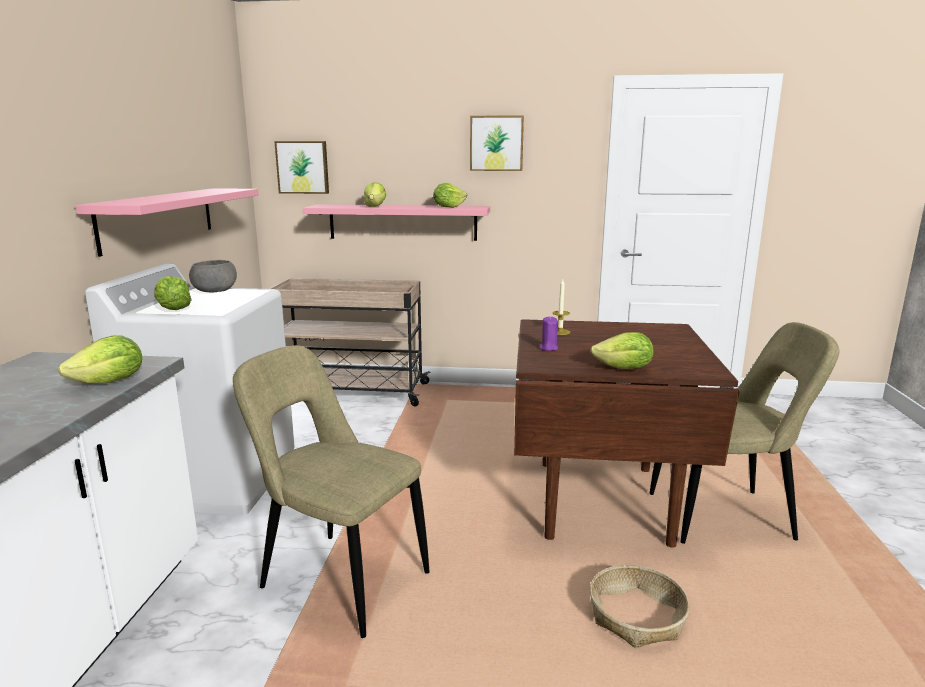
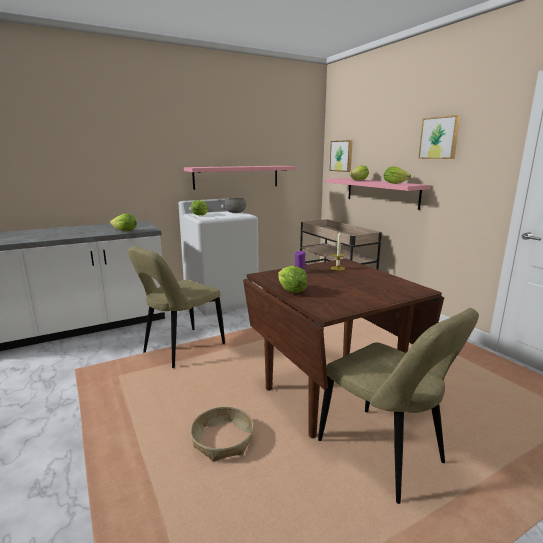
camera: 55 degrees right, 0 degrees up
beige chair [233,345,430,638] -> beige chair turned 135 degrees counterclockwise [128,246,225,368]

